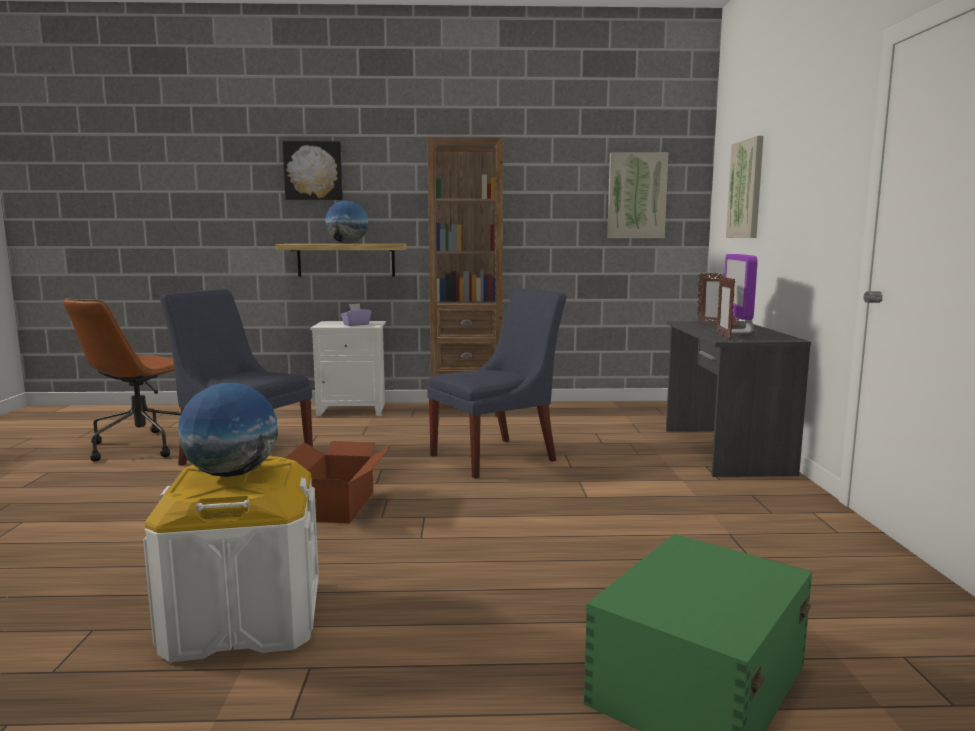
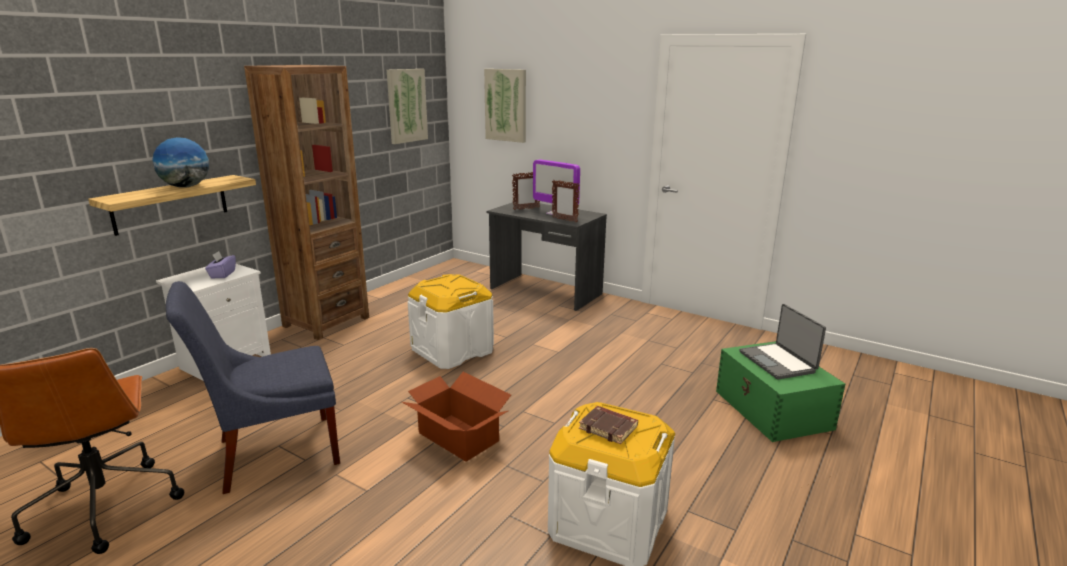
camera: 55 degrees left, 10 degrees up
globe [178,383,278,477] -> brown book [579,406,638,444]
picture [282,141,343,200] -> none
blue chair [427,288,566,479] -> white storage box [408,274,494,369]
none -> laptop [739,304,826,380]

